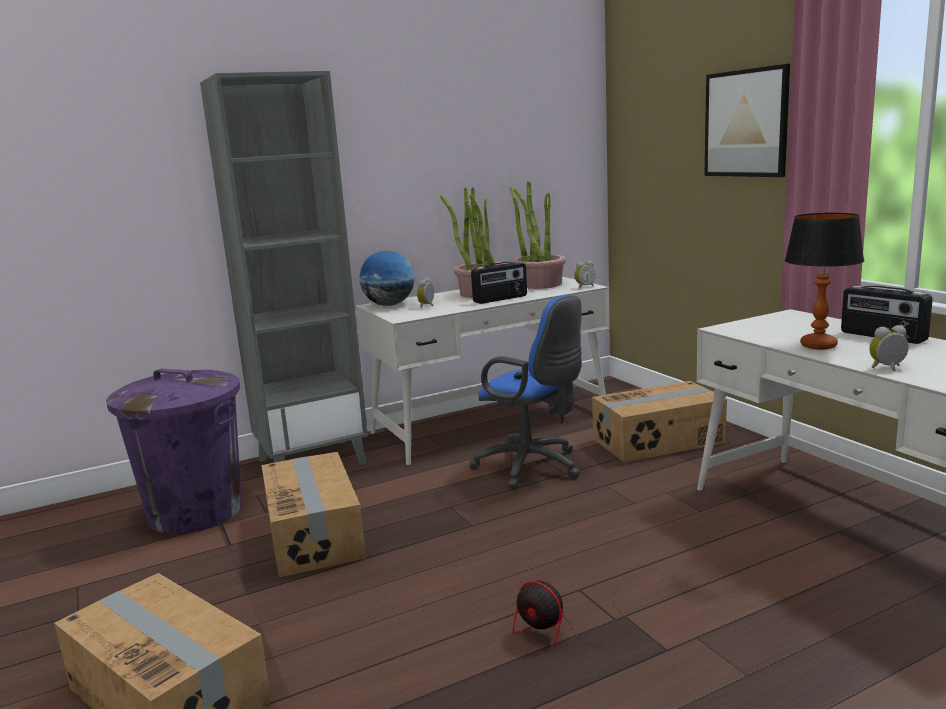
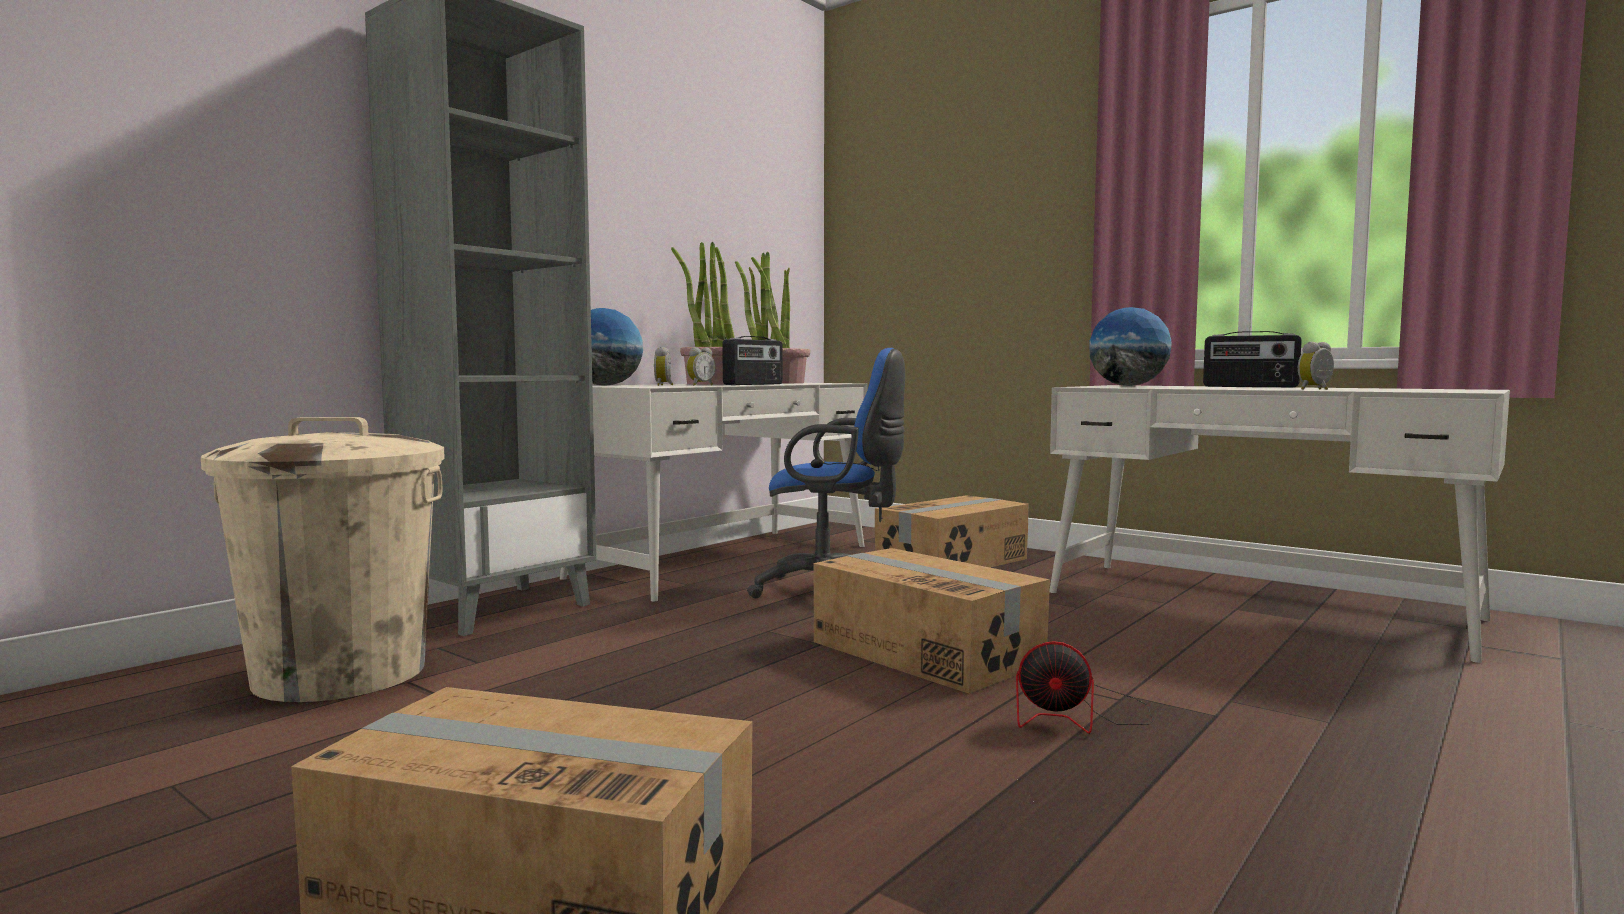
camera: 25 degrees left, 10 degrees down
purple trash can [106,368,242,534] -> beige trash can [201,417,445,702]
cardboard box [262,452,366,577] -> cardboard box moved to [813,548,1050,694]
alarm clock [574,261,596,289] -> alarm clock moved to [686,347,716,386]
picture [704,64,790,177] -> none
table lamp [785,213,864,349] -> none
none -> globe [1089,307,1172,386]

